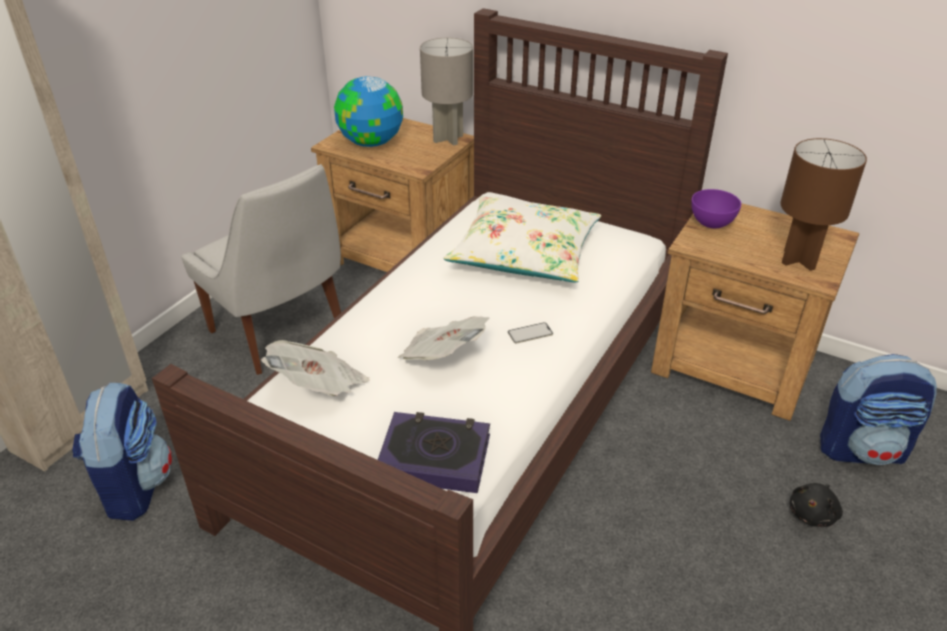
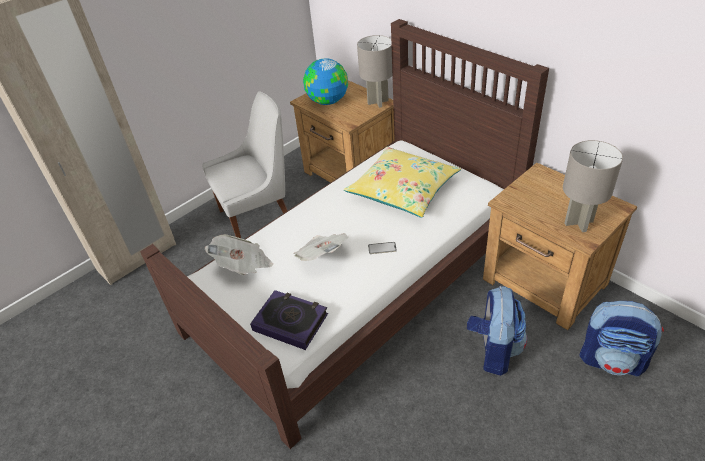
camera: 20 degrees right, 5 degrees up
backpack [72,382,172,521] -> backpack moved to [467,286,527,376]
white chair [181,164,341,375] -> white chair turned 90 degrees counterclockwise [202,91,288,238]
white pillow [444,197,601,282] -> yellow pillow [344,147,461,218]
purple bowl [691,189,741,228] -> none
brown table lamp [781,138,867,271] -> grey table lamp [563,140,623,232]
black plush toy [789,483,843,527] -> none

